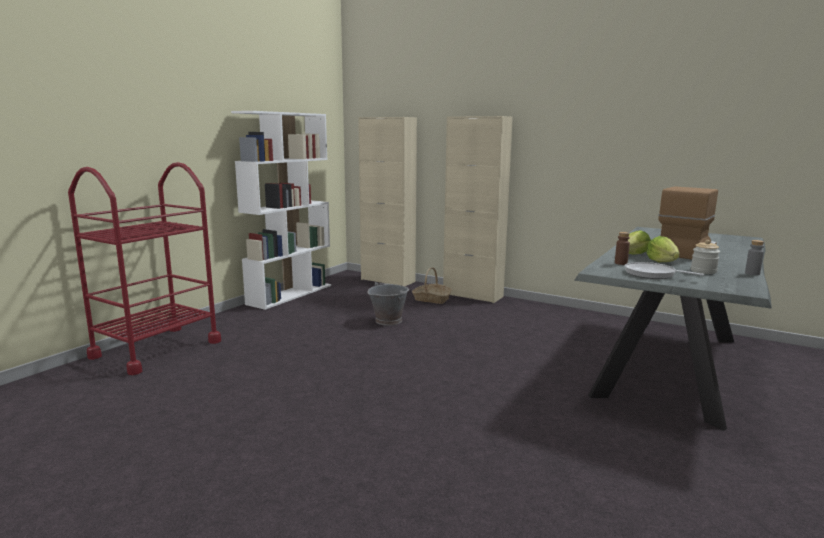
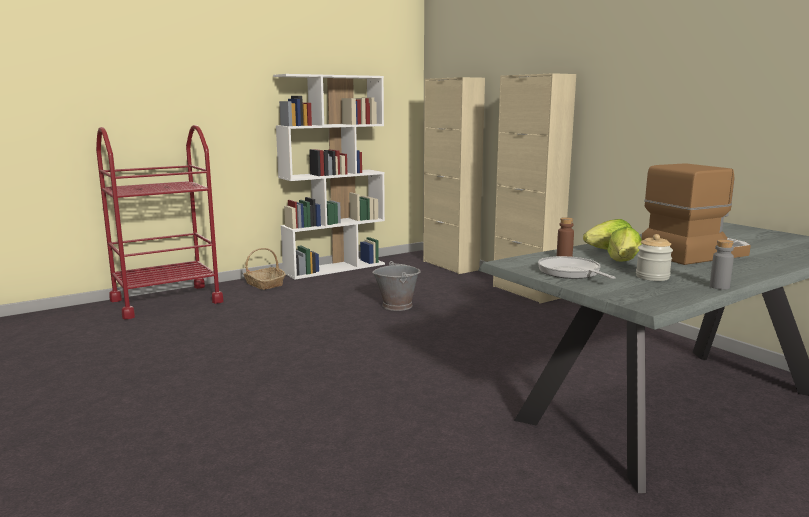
camera: 25 degrees right, 0 degrees up
basket [412,267,452,304] -> basket moved to [243,248,286,290]

